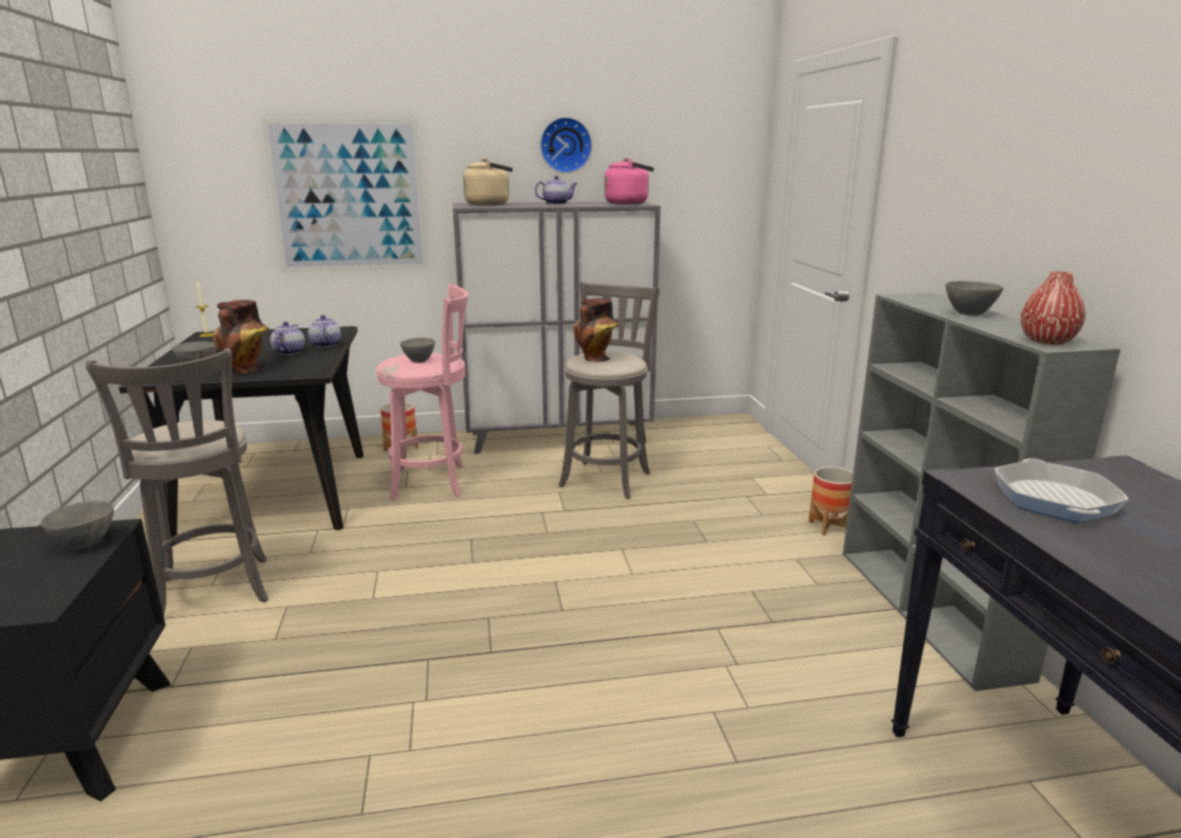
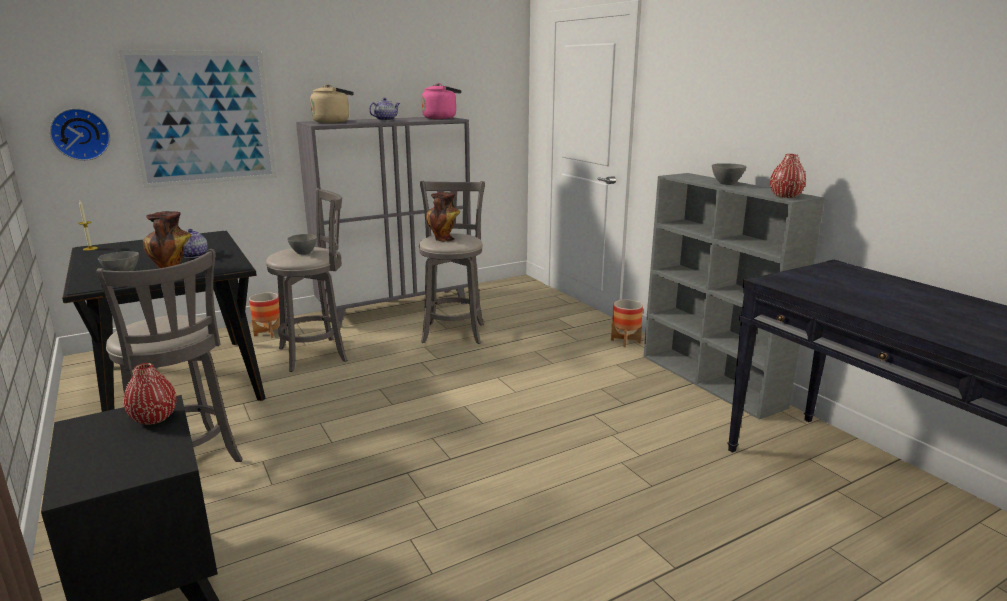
camera: 20 degrees left, 0 degrees up
grey bowl [41,501,114,549] -> red vase [123,363,177,425]
teapot [308,315,341,347] -> none
pink stool [376,283,468,500] -> grey stool [266,188,347,372]
wall clock [540,117,592,173] -> wall clock moved to [50,108,110,161]
frying pan [994,458,1129,522] -> none

